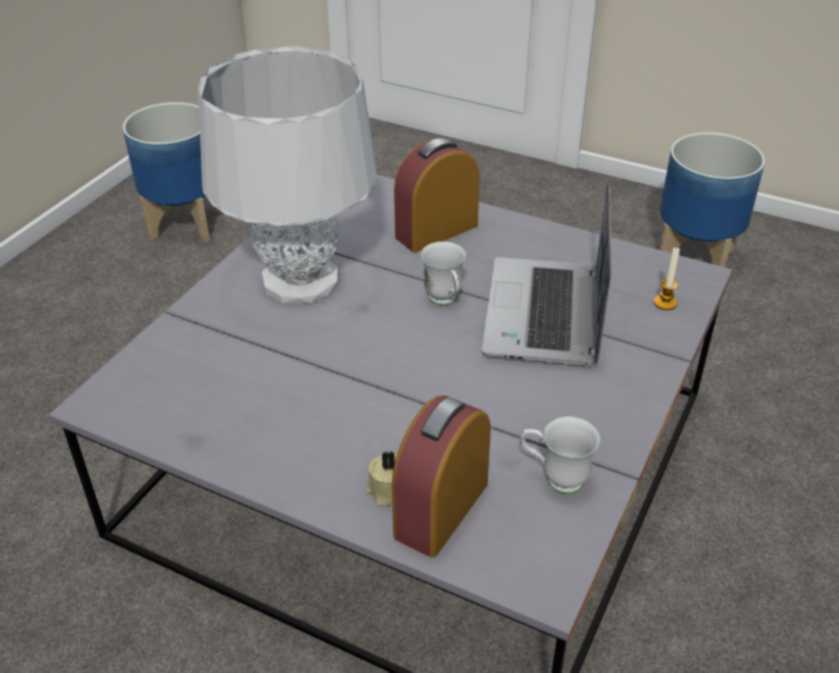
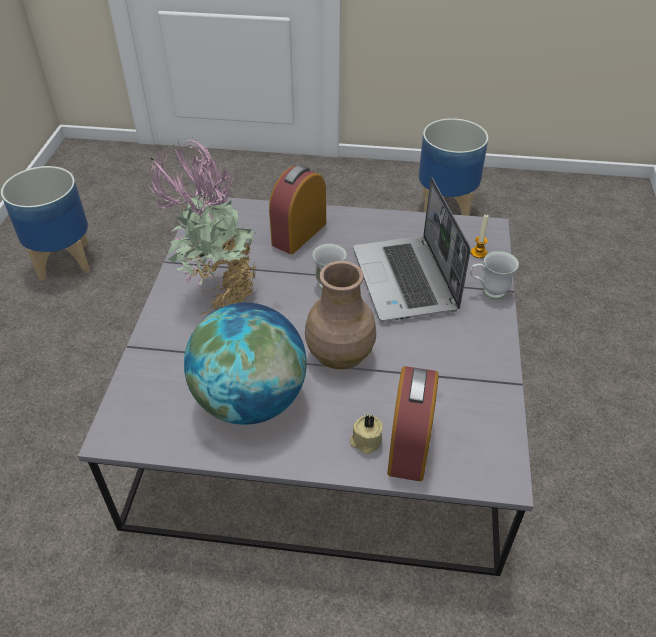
camera: 20 degrees left, 5 degrees up
grey table lamp [198,46,377,303] -> potted plant [148,138,260,314]
white mug [521,416,601,494] -> white mug moved to [470,251,519,299]
none -> globe [184,303,307,425]
none -> brown vase [305,261,376,369]

